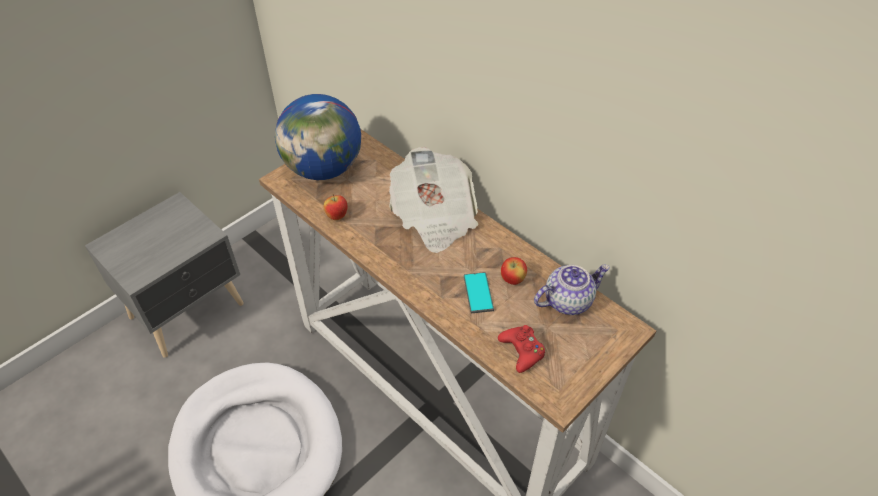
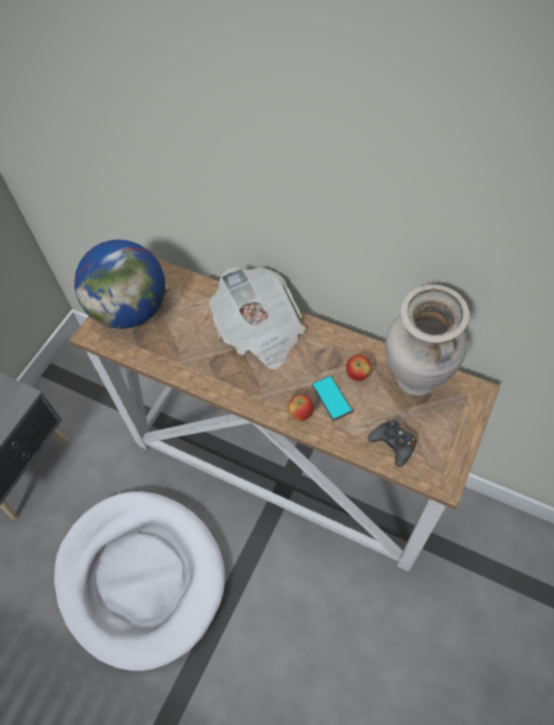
camera: 15 degrees left, 10 degrees up
apple [324,194,348,220] -> apple moved to [288,394,314,421]
red game controller [498,325,545,373] -> black game controller [368,420,416,467]
teapot [534,264,610,315] -> beige vase [385,285,469,396]

